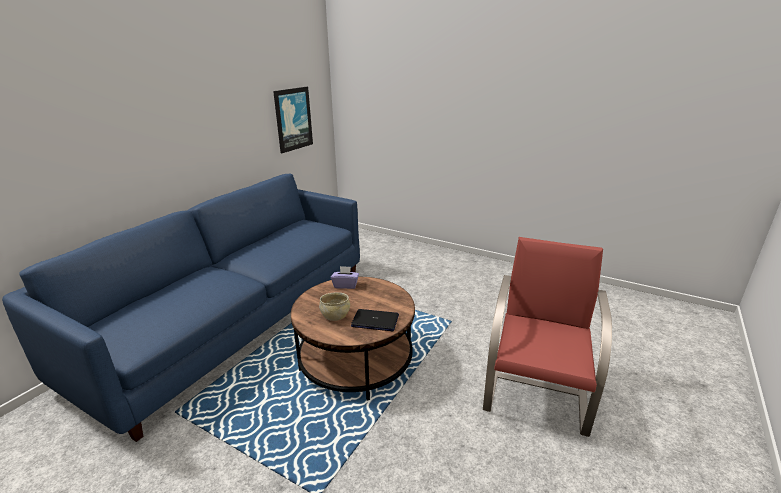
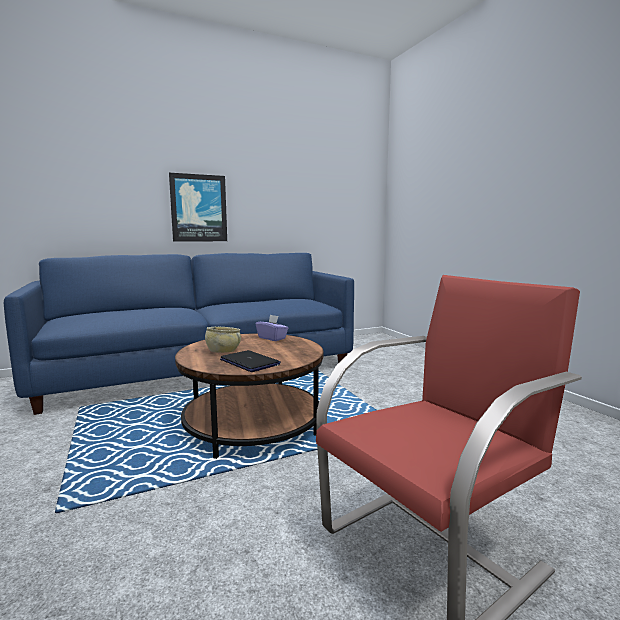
camera: 35 degrees right, 15 degrees down
picture [273,87,313,153] -> picture moved to [169,173,227,242]

